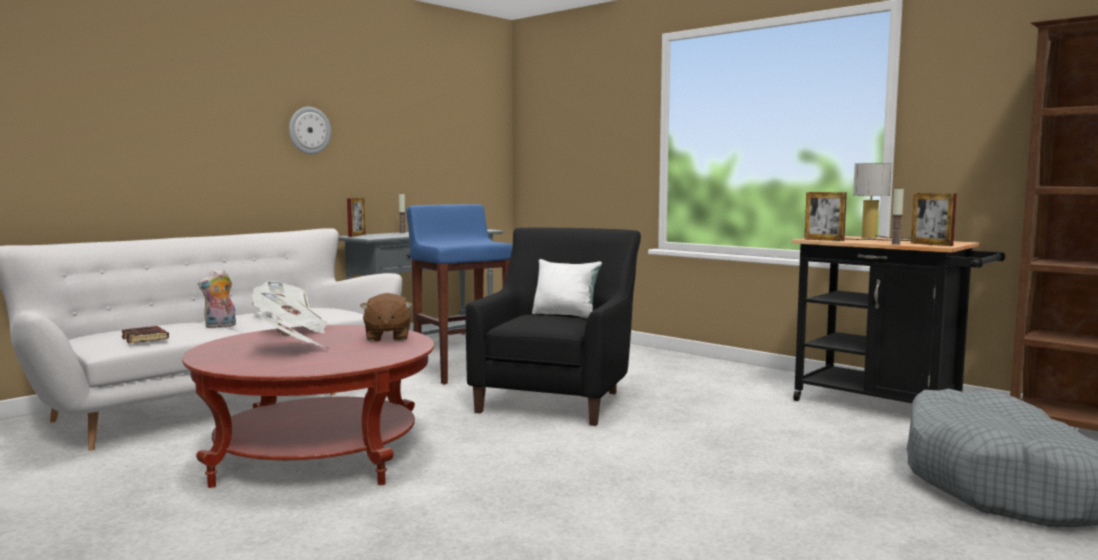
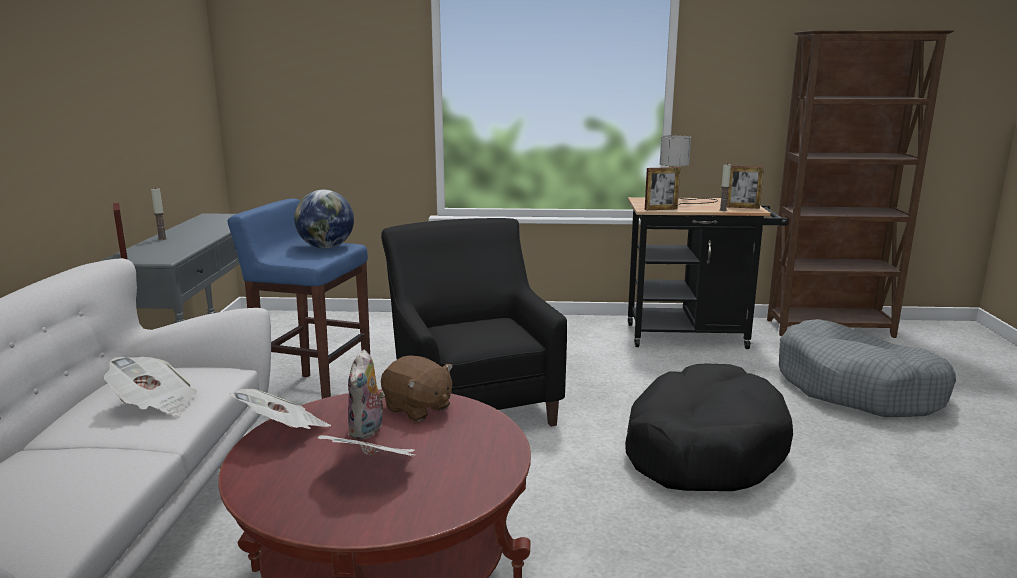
camera: 40 degrees left, 10 degrees up
brown book [121,326,169,343] -> none
plush toy [198,269,236,328] -> plush toy moved to [348,350,385,439]
wall clock [289,107,331,154] -> none
white pillow [532,259,602,318] -> none
none -> globe [294,190,354,249]
none -> black dog bed [625,364,793,491]

